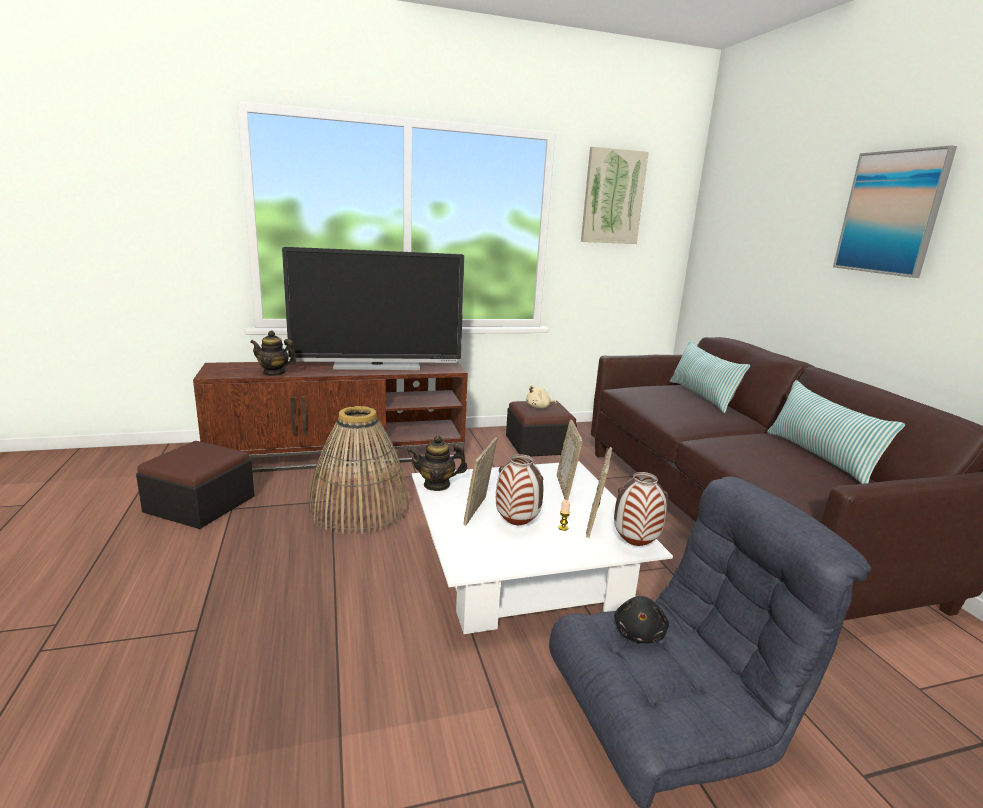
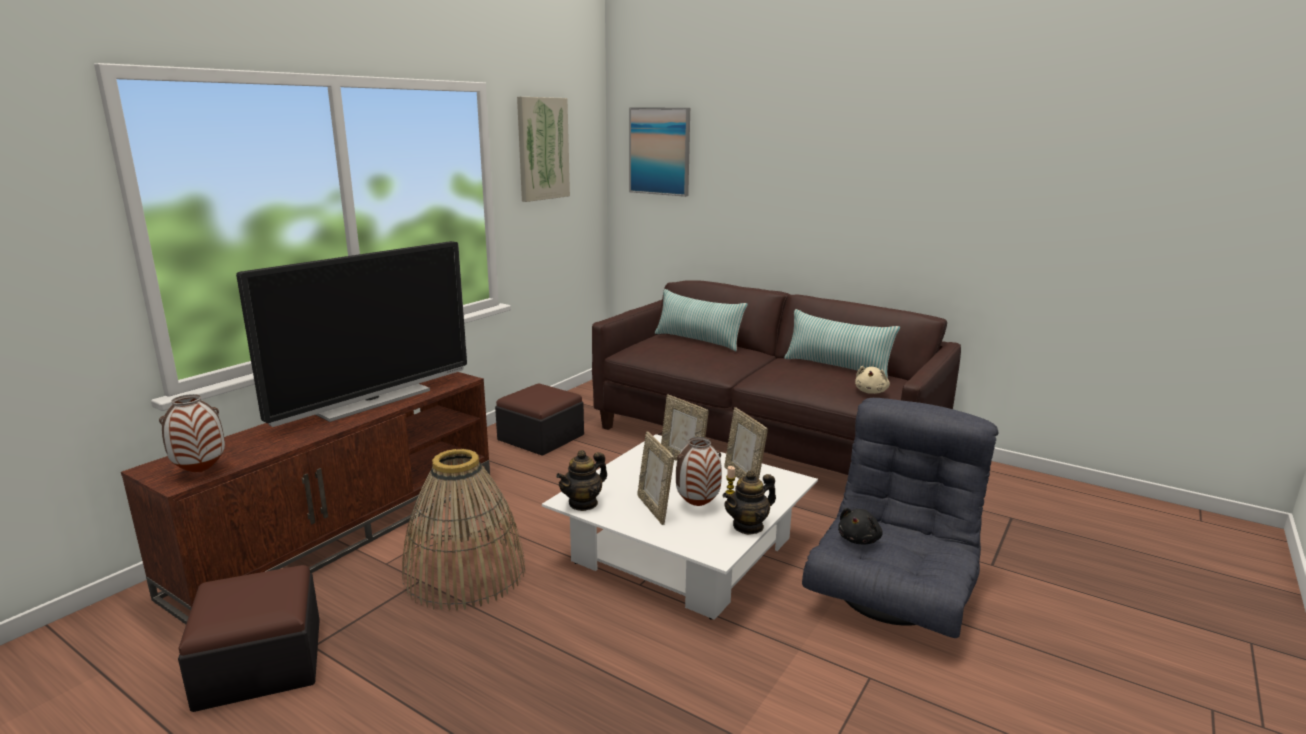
camera: 40 degrees left, 0 degrees up
teapot [250,331,296,376] -> teapot moved to [722,470,776,535]
beige plush toy [526,385,557,408] -> beige plush toy moved to [855,366,890,394]
vase [614,472,668,546] -> vase moved to [159,394,225,473]
black plush toy [614,596,669,644] -> black plush toy turned 60 degrees clockwise [838,508,883,544]
picture [833,146,957,278] -> picture moved to [629,107,690,197]

